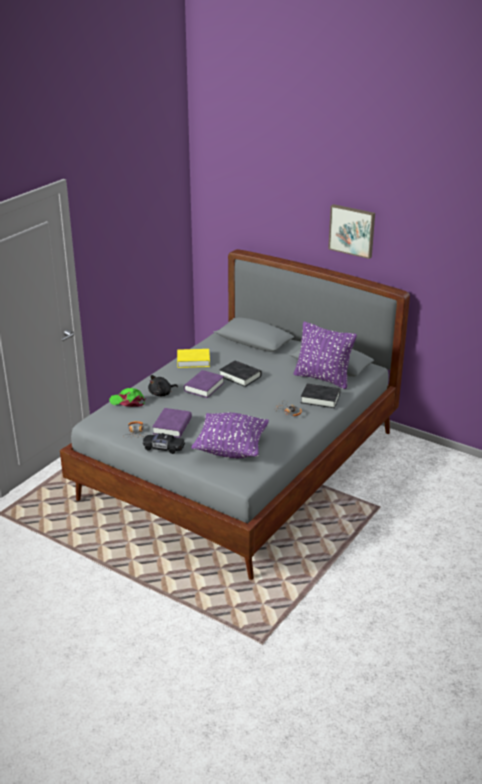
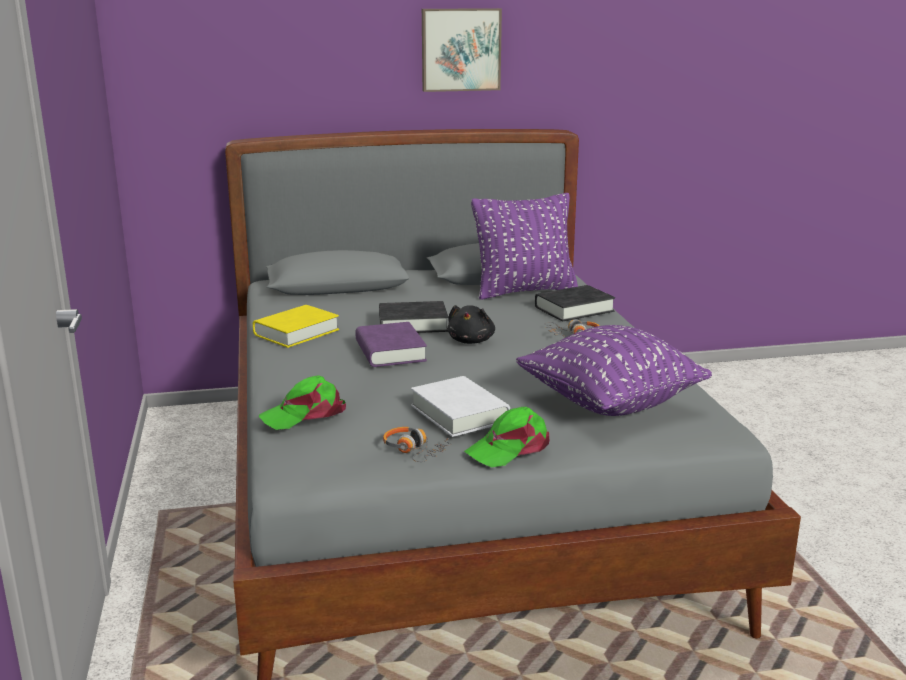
camera: 45 degrees left, 10 degrees down
black toy car [143,433,185,454] -> green cap [464,407,550,468]
black plush toy [148,375,178,396] -> black plush toy moved to [448,305,495,344]
purple book [152,408,192,438] -> white book [411,376,510,437]

